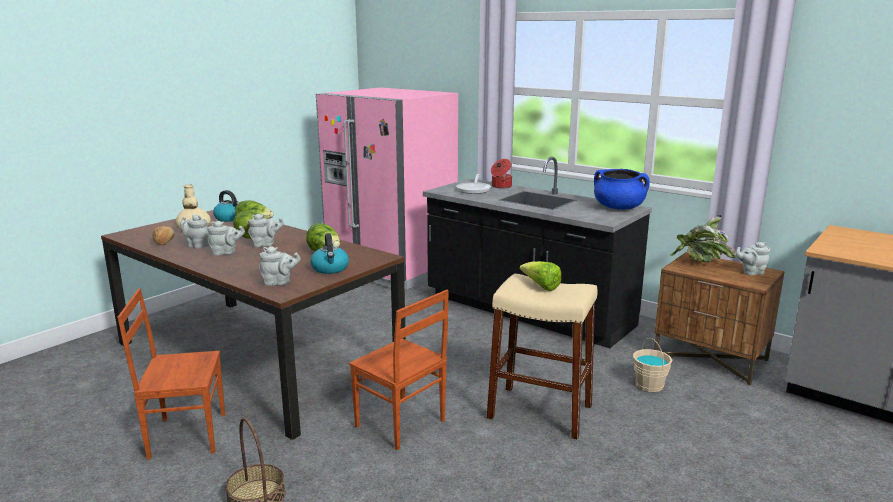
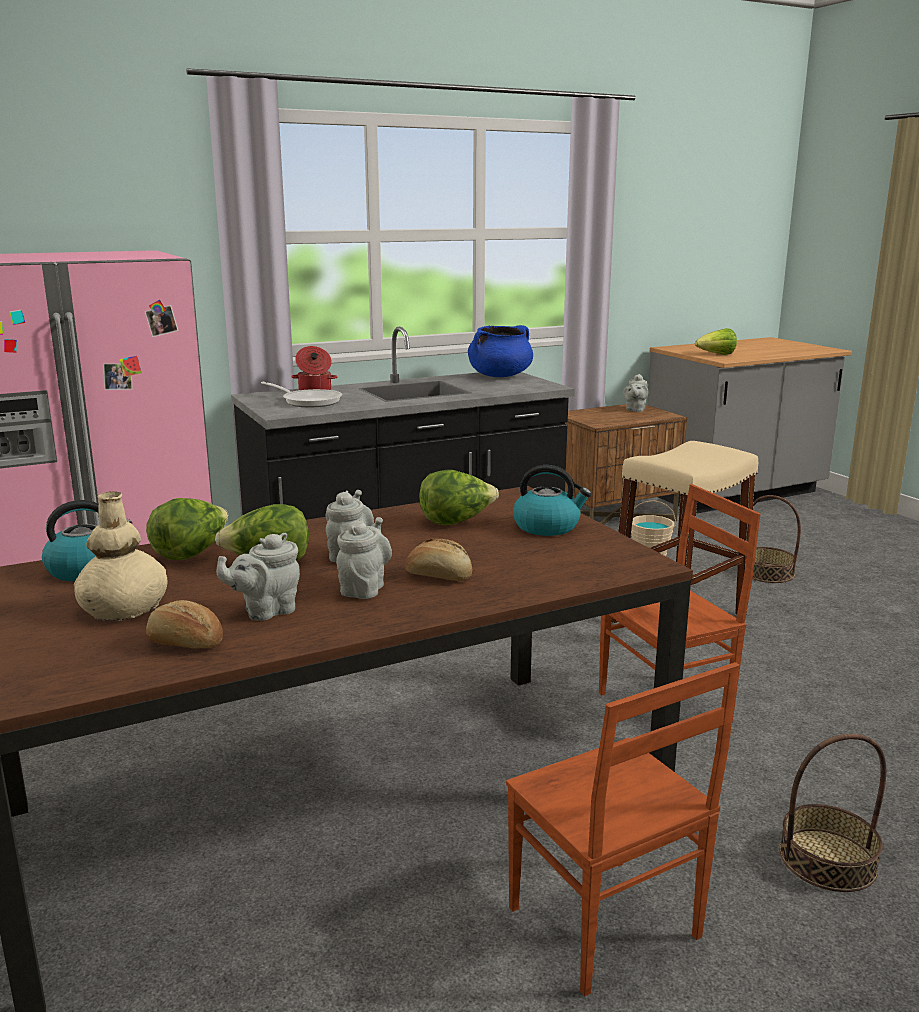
camera: 65 degrees left, 0 degrees up
brown chair [117,288,225,460] -> brown chair turned 45 degrees counterclockwise [506,662,739,996]
grey teapot [259,246,301,286] -> none
lettuce [520,261,561,291] -> lettuce moved to [695,328,737,355]
potted plant [670,215,736,263] -> none
none -> bread [405,539,472,581]
none -> basket [753,495,801,583]

